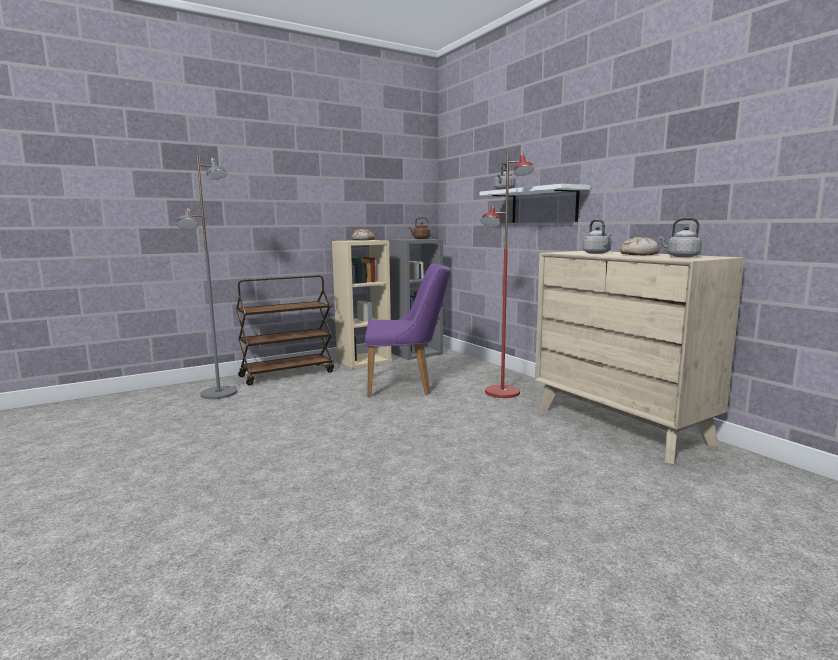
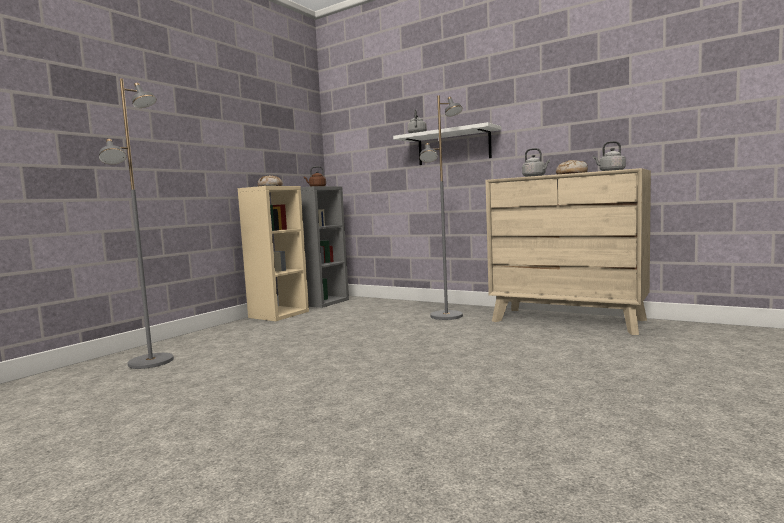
camera: 25 degrees left, 5 degrees down
brown cart [236,275,334,386] -> none
purple chair [365,264,451,397] -> none
red floor lamp [481,153,535,398] -> grey floor lamp [420,95,463,320]

